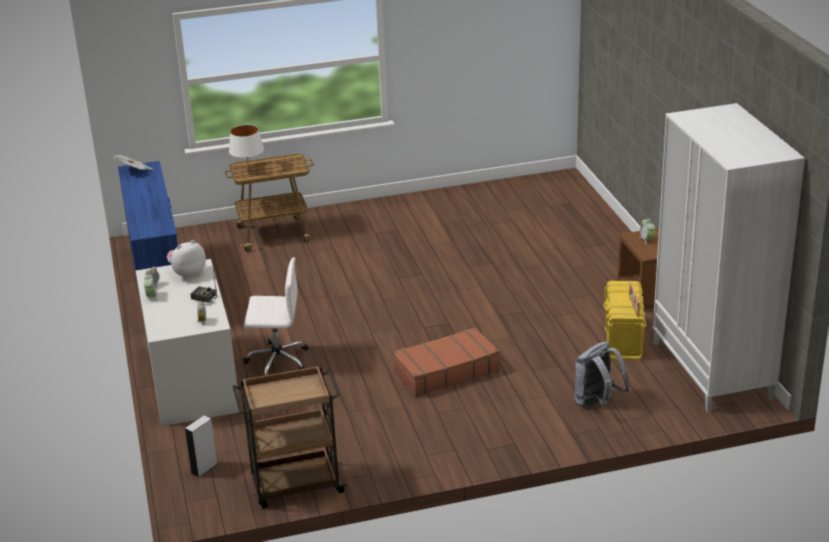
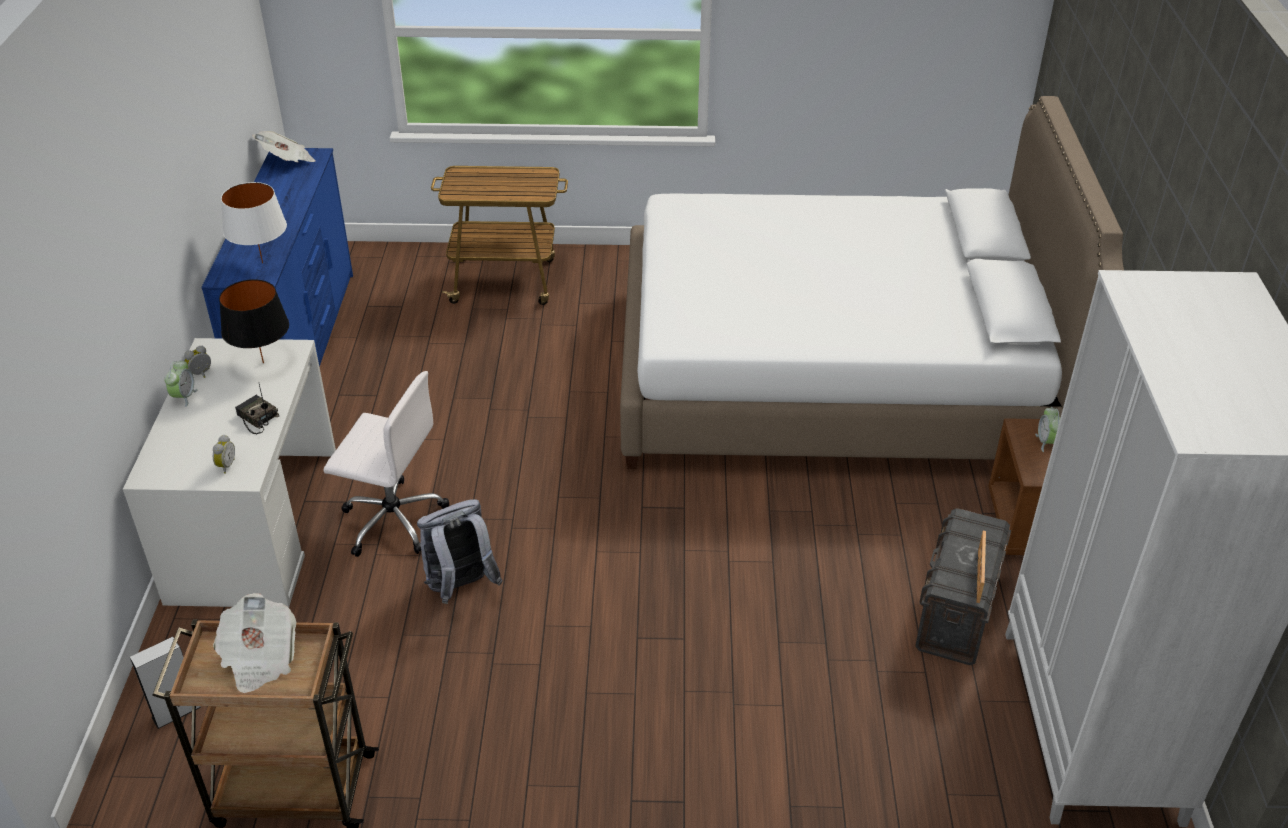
camera: 15 degrees right, 10 degrees up
plush toy [167,240,206,279] -> black table lamp [219,279,289,363]
white table lamp [229,125,264,171] -> white table lamp moved to [221,182,287,263]
brown suitcase [393,327,500,397] -> none
grey backpack [574,342,630,408] -> grey backpack moved to [417,499,503,604]
yellow storage box [604,281,646,360] -> grey storage box [915,508,1011,665]
none -> newspaper [213,593,297,693]
none -> white bed [620,96,1124,469]

